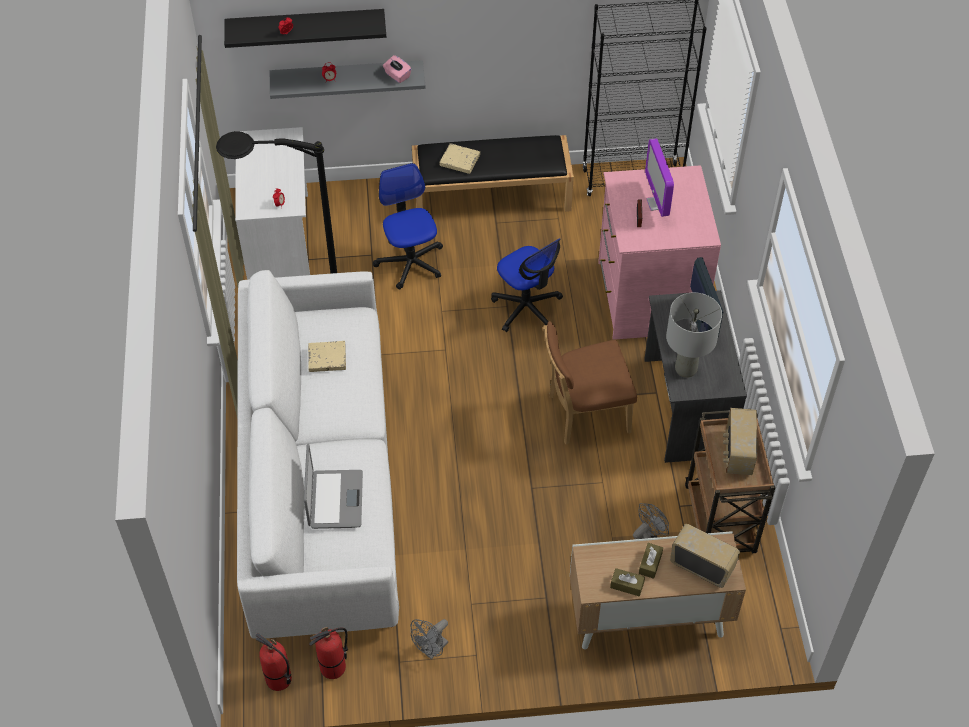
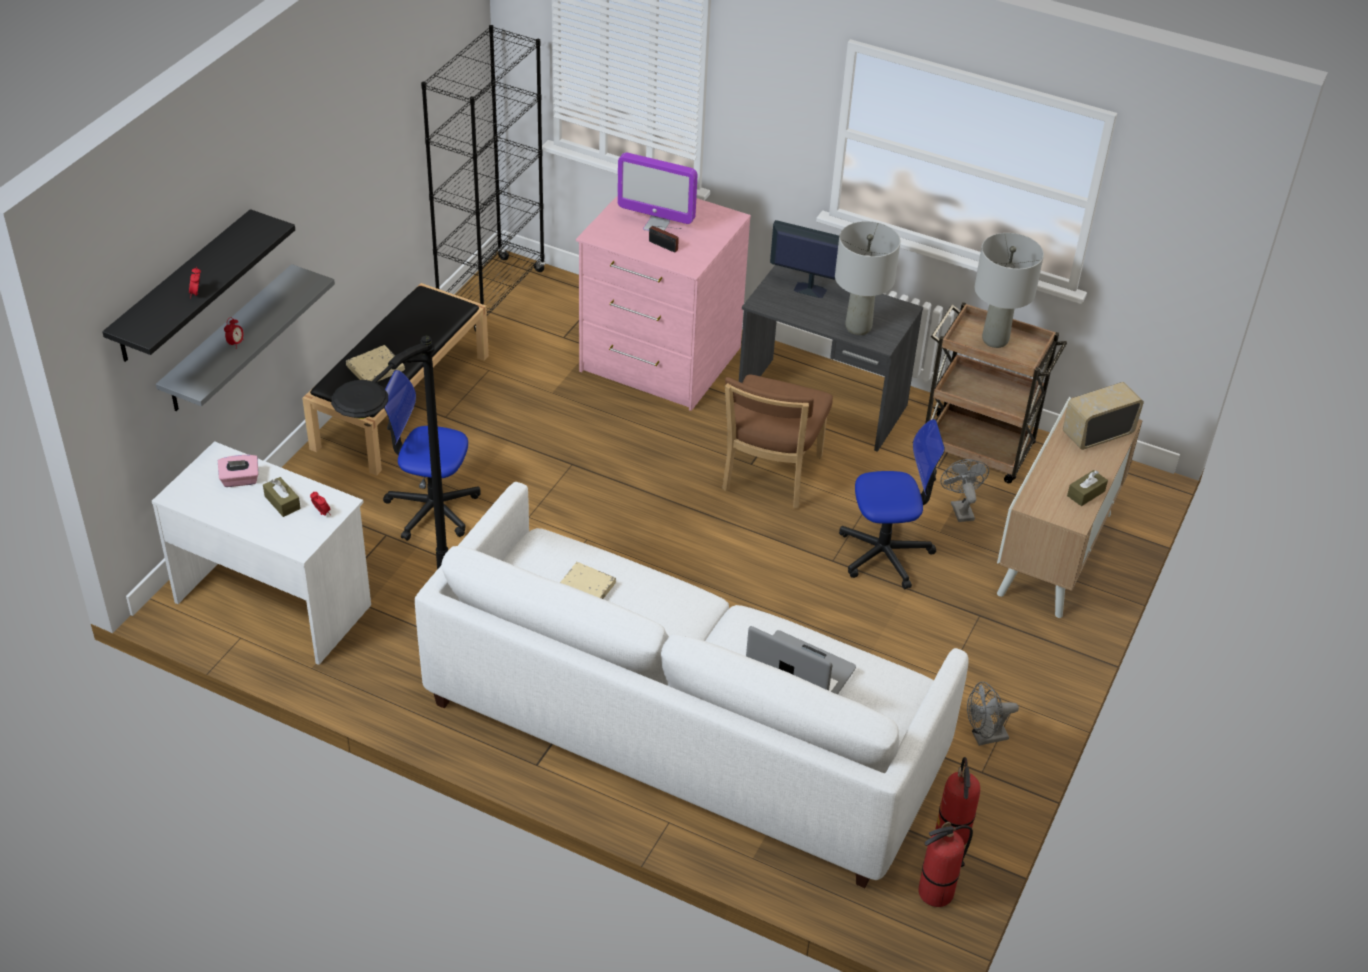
camera: 60 degrees left, 10 degrees down
pink tissue box [383,55,411,83] -> pink tissue box moved to [218,455,258,487]
grey fan [411,619,448,659] -> grey fan turned 90 degrees clockwise [967,681,1019,746]
office chair [491,238,563,332] -> office chair moved to [839,419,945,589]
brown tissue box [639,543,663,579] -> brown tissue box moved to [263,477,301,517]
radio [723,408,757,475] -> grey table lamp [975,233,1044,348]

